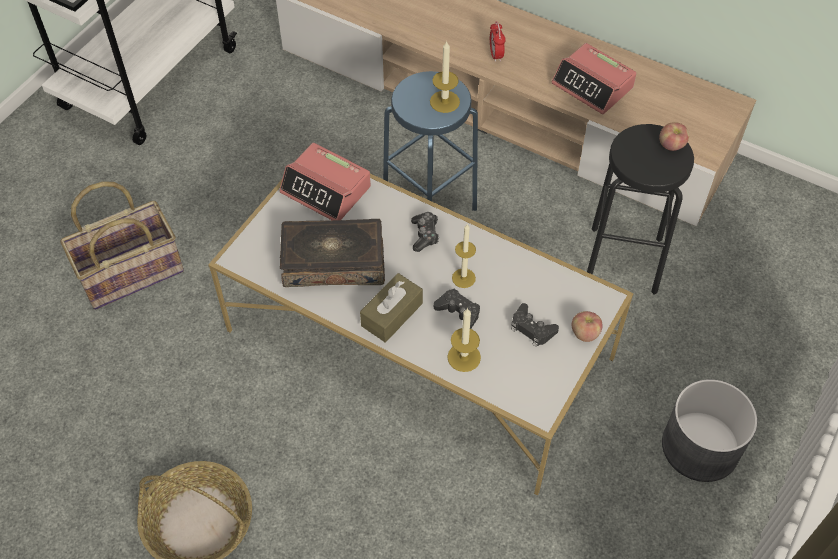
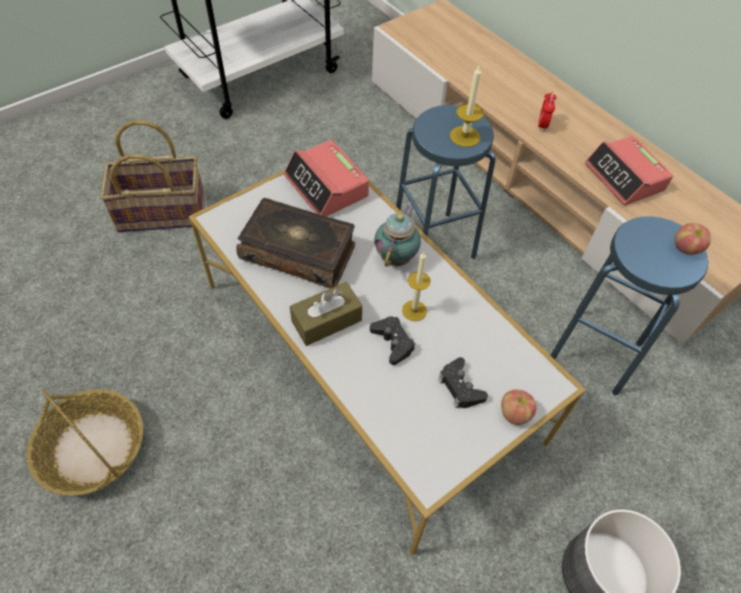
camera: 20 degrees right, 0 degrees up
game controller [411,212,439,252] -> teapot [374,205,421,267]
candle [447,308,481,372] -> none
black stool [587,124,694,295] -> blue stool [550,216,708,395]

